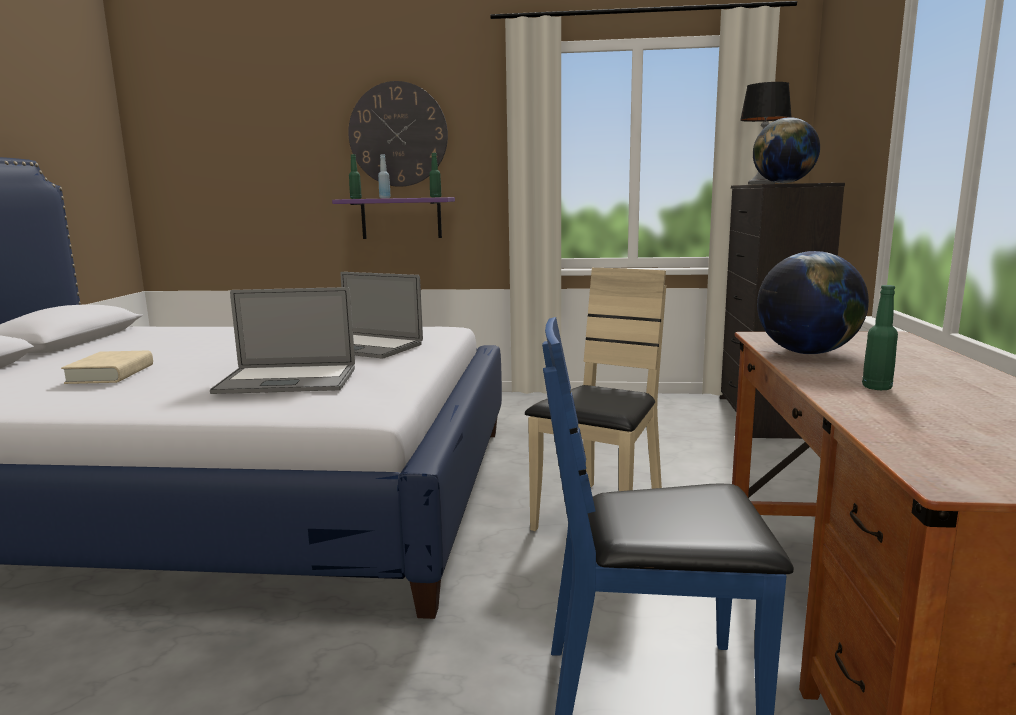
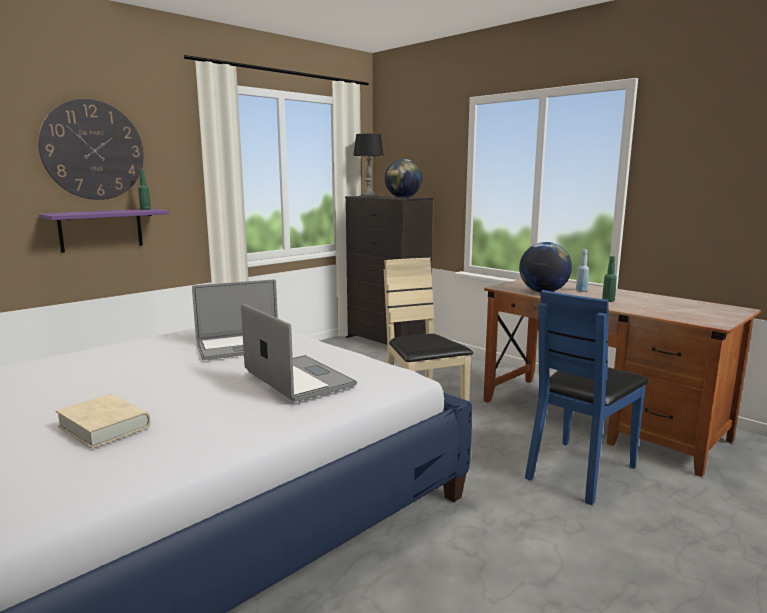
camera: 50 degrees left, 0 degrees up
laptop [210,287,355,394] -> laptop turned 75 degrees counterclockwise [241,303,357,402]
green bottle [349,154,362,199] -> none
blue bottle [378,155,391,198] -> blue bottle moved to [576,249,589,291]

